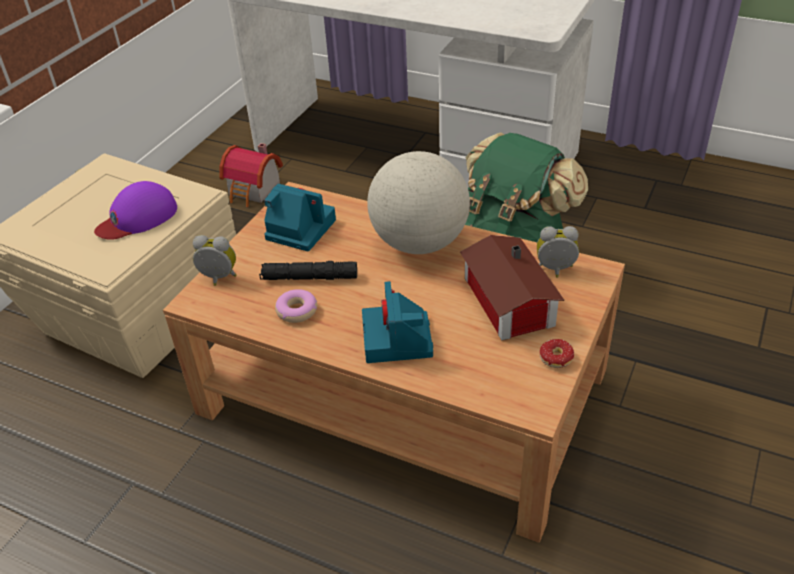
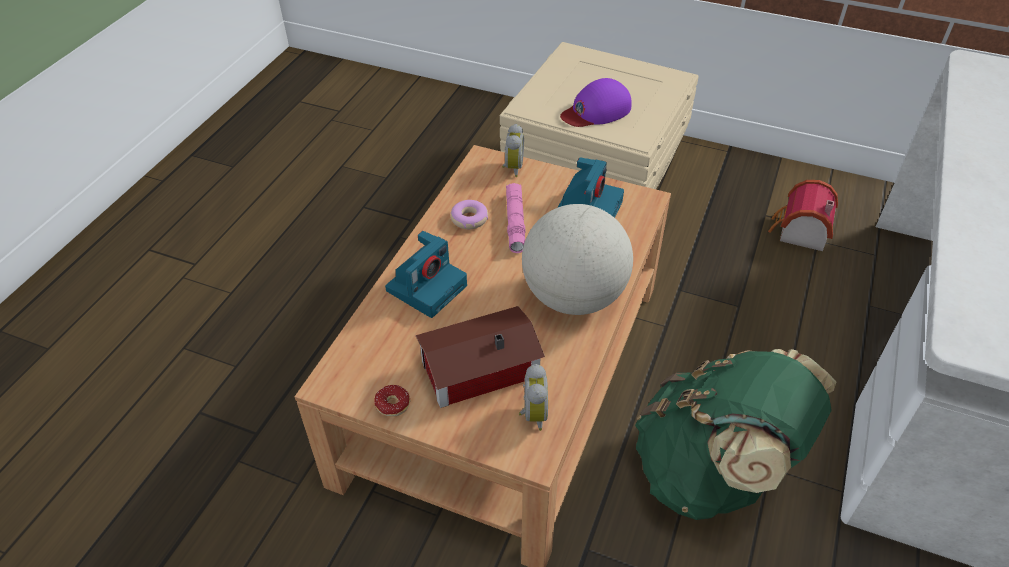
camera: 85 degrees right, 5 degrees up
purple cap [94,181,177,240] -> purple cap turned 75 degrees counterclockwise [560,78,632,127]
black flashlight [259,261,357,280] -> pink flashlight [506,183,526,253]
camera [362,281,433,363] -> camera turned 135 degrees clockwise [385,231,467,318]

